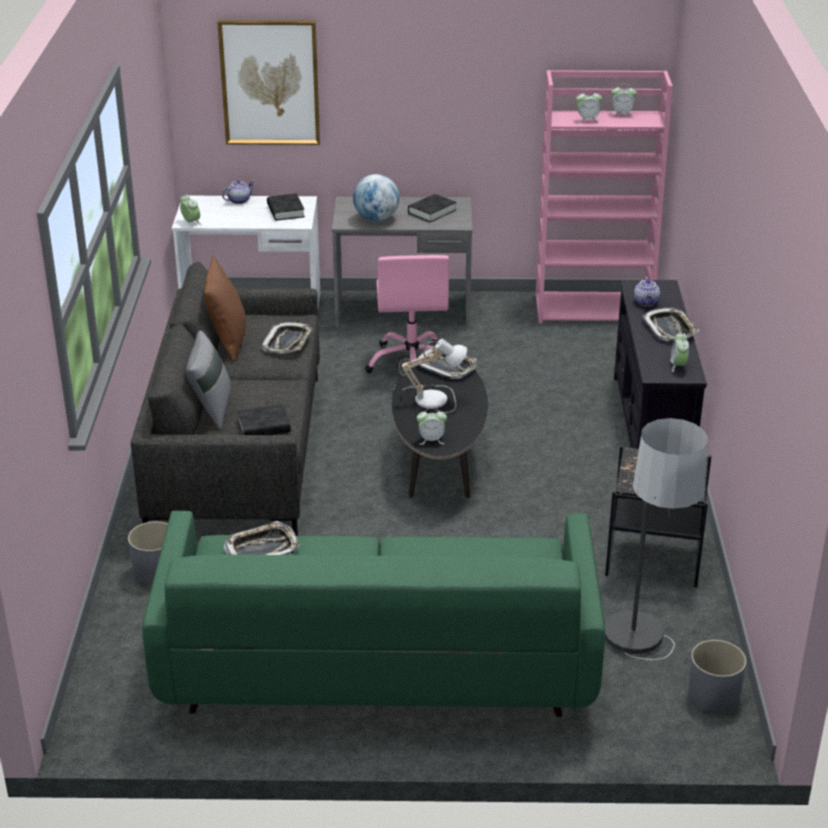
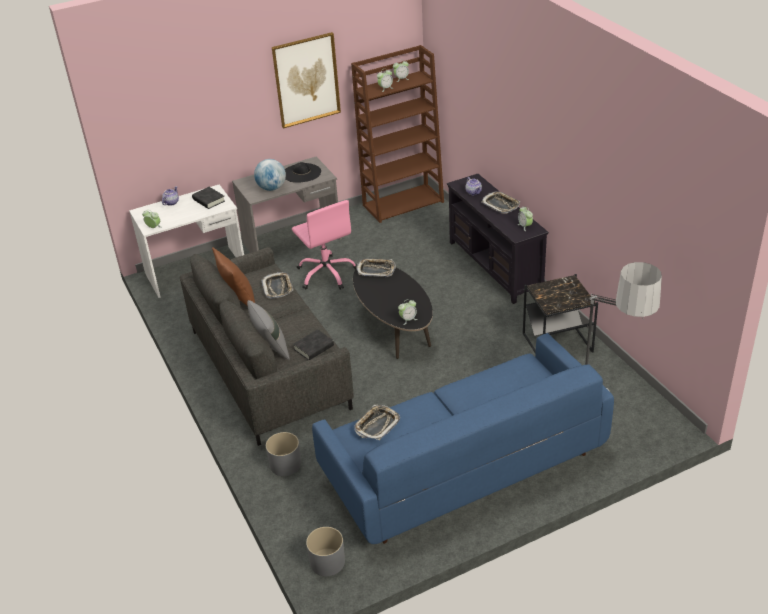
camera: 25 degrees left, 5 degrees up
green sofa [142,511,605,717] -> blue sofa [312,333,614,544]
picture [217,20,320,145] -> picture moved to [272,32,341,128]
table lamp [399,339,467,414] -> none
black book [408,194,456,222] -> black hat [285,162,321,183]
pink bookcase [535,70,673,323] -> brown bookcase [351,45,444,223]
grey planter [688,640,747,712] -> grey planter moved to [306,527,345,576]

